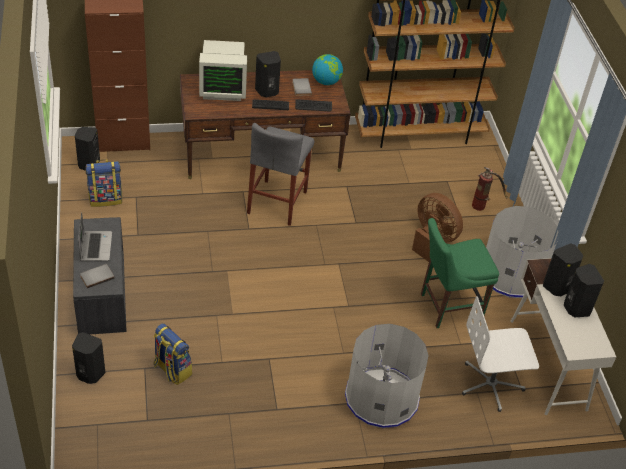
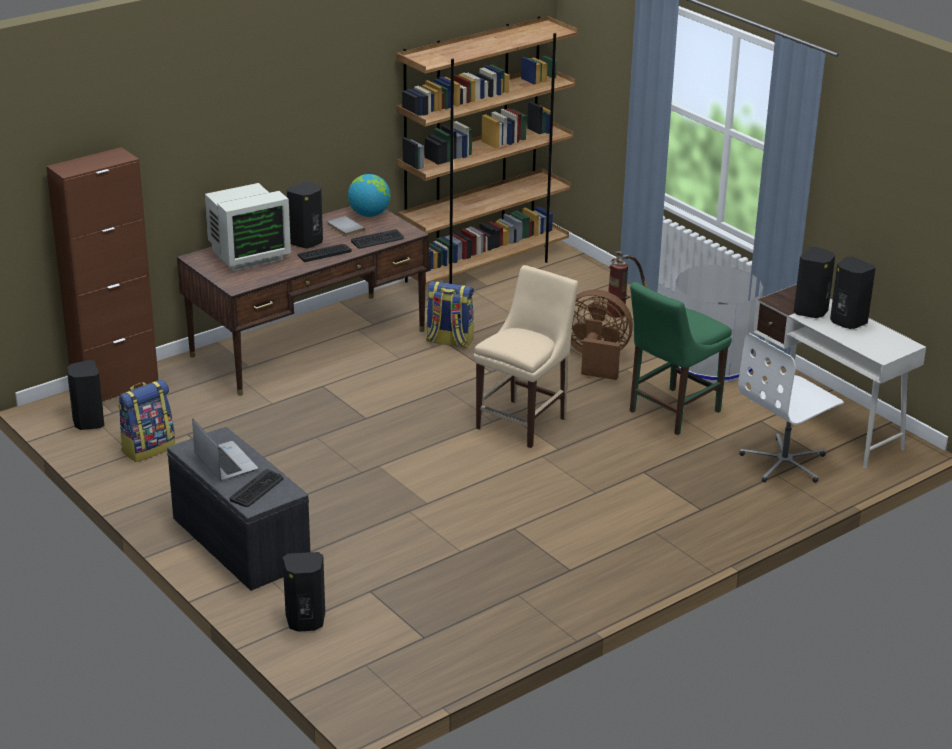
camera: 25 degrees left, 15 degrees down
grey book [80,264,115,288] -> keyboard [230,469,283,507]
backpack [153,323,192,385] -> backpack moved to [426,281,474,348]
grey stool [247,123,314,226] -> none
grey trash can [345,324,429,428] -> none
none -> beige chair [474,265,578,448]

